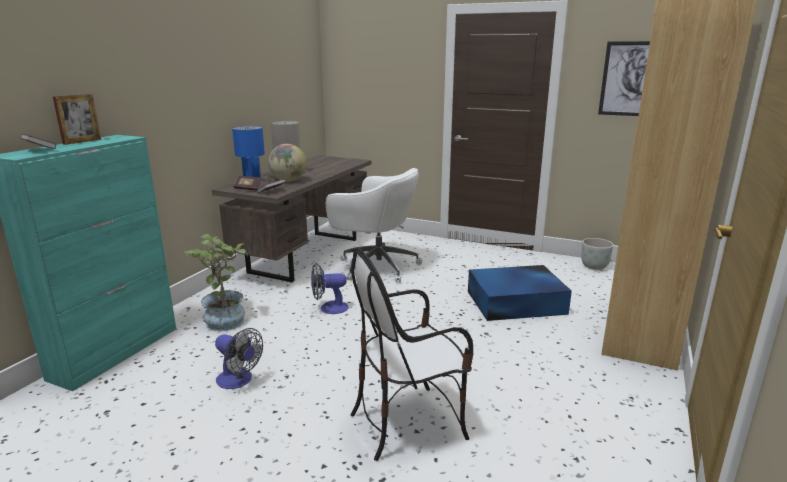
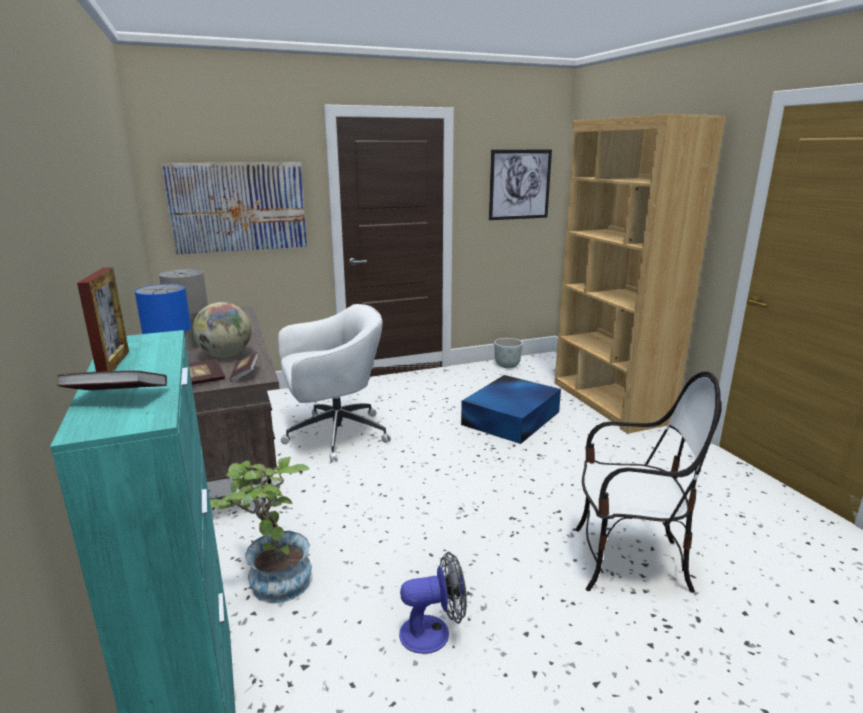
camera: 45 degrees left, 0 degrees up
fan [311,263,349,314] -> none
chair [351,247,474,461] -> chair turned 105 degrees counterclockwise [575,371,722,593]
none -> picture [161,162,307,255]

